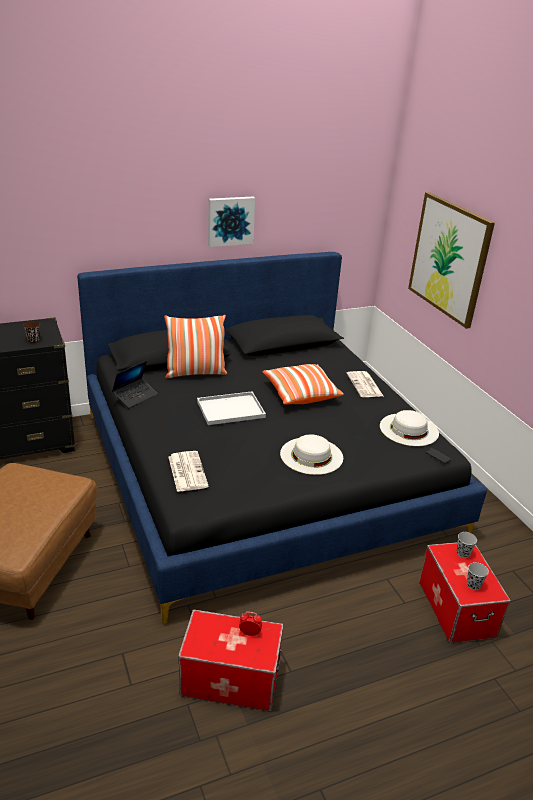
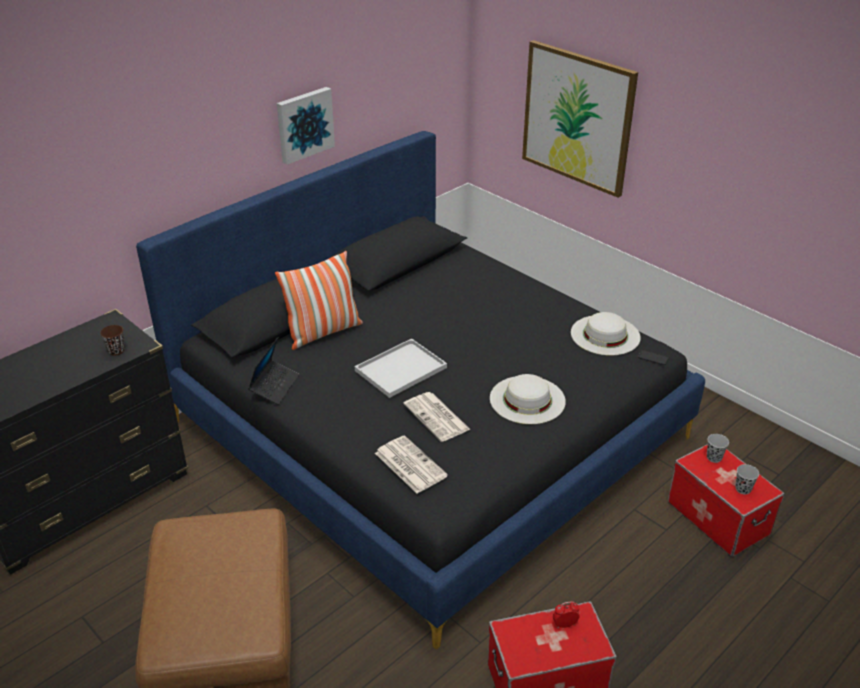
camera: 20 degrees left, 5 degrees up
pillow [262,364,344,405] -> none
newspaper [347,371,383,397] -> newspaper moved to [403,392,471,442]

